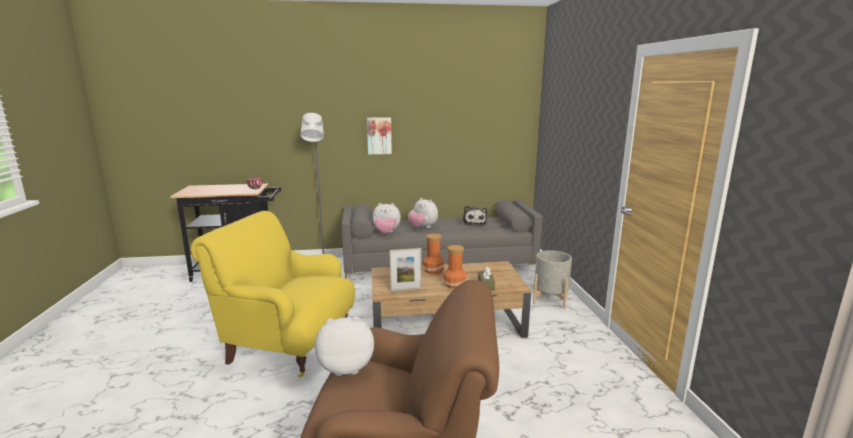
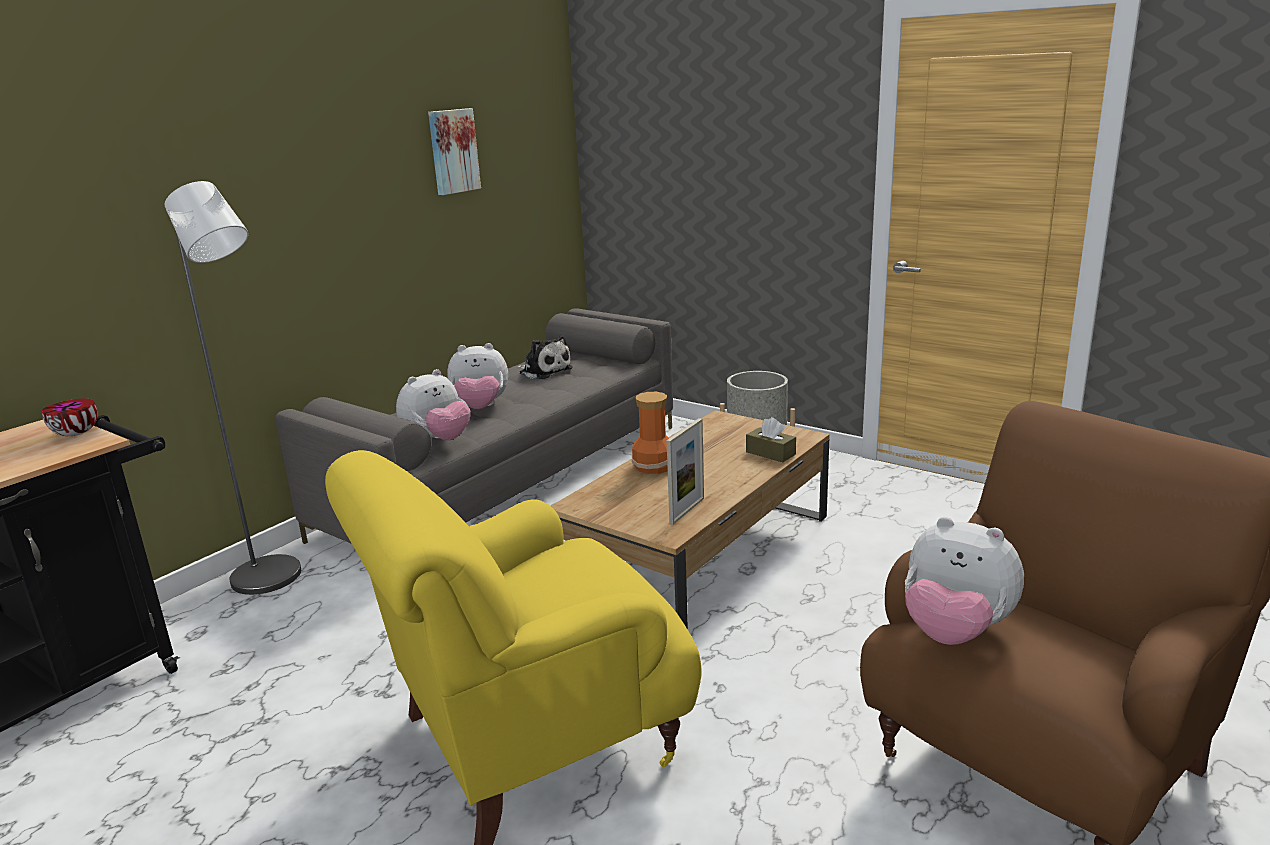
camera: 45 degrees left, 5 degrees up
plush toy [315,316,374,376] -> plush toy turned 90 degrees counterclockwise [905,517,1024,645]
picture [367,117,392,155] -> picture moved to [428,108,481,195]
vase [443,245,467,289] -> none

